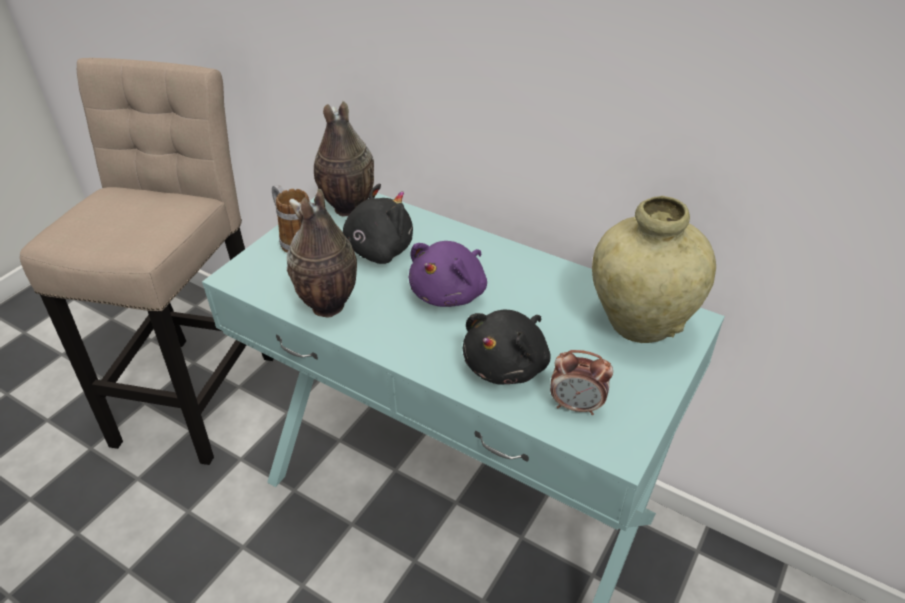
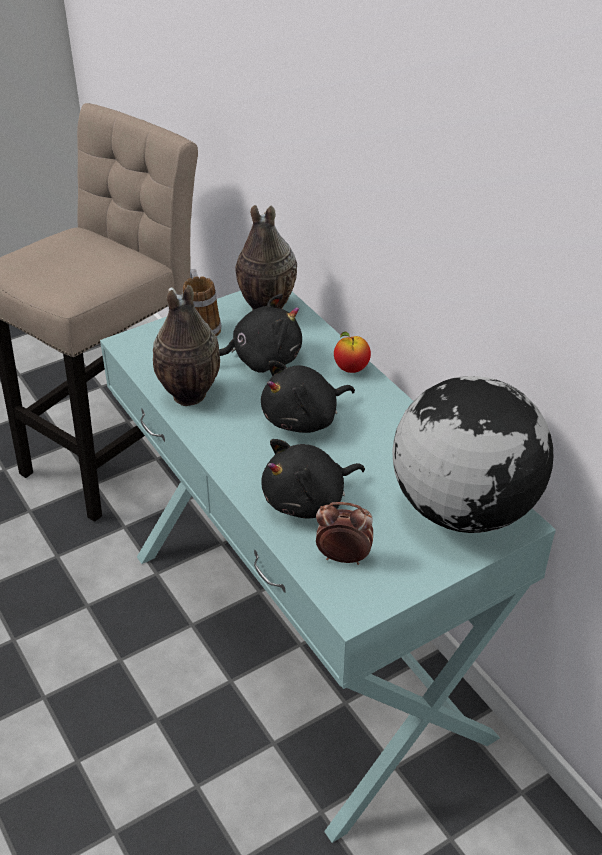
camera: 25 degrees right, 0 degrees up
purple plush toy [408,241,487,307] -> black plush toy [261,360,355,433]
alarm clock [550,350,613,415] -> alarm clock turned 150 degrees clockwise [316,502,373,565]
beige vase [592,196,716,343] -> globe [392,376,553,533]
none -> apple [334,332,371,373]

